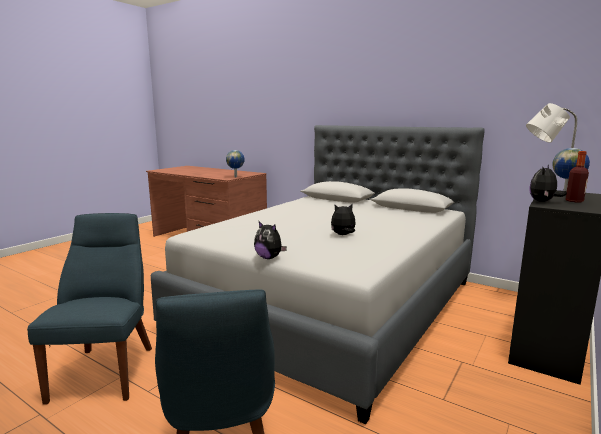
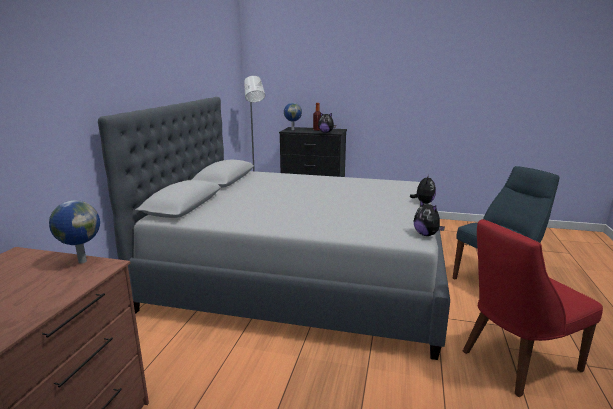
camera: 110 degrees left, 5 degrees up
blue chair [27,213,152,405] -> red chair [463,219,603,397]
plush toy [331,204,356,235] -> plush toy moved to [413,200,445,236]

